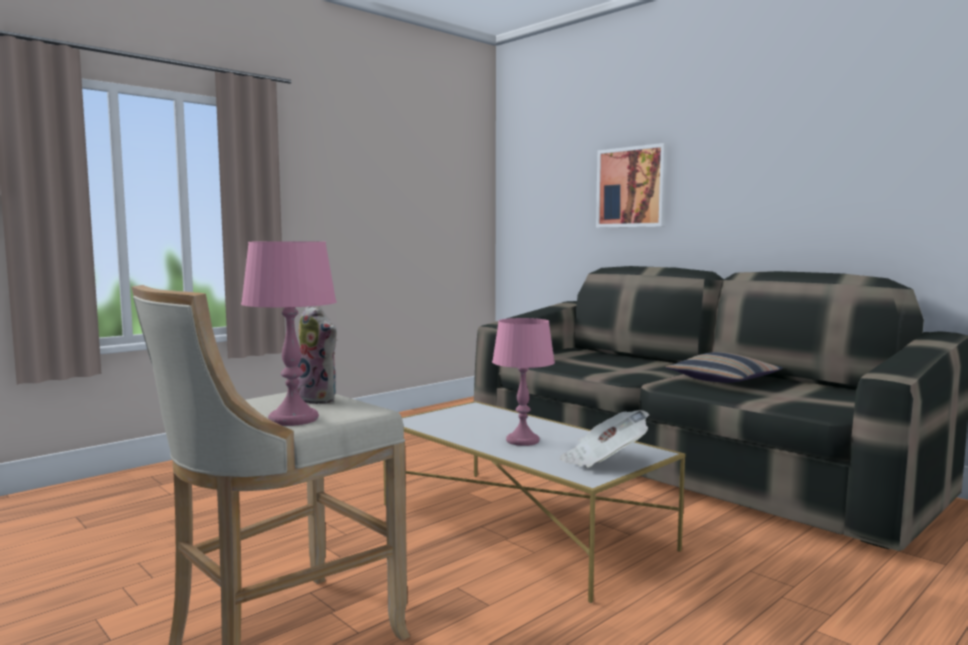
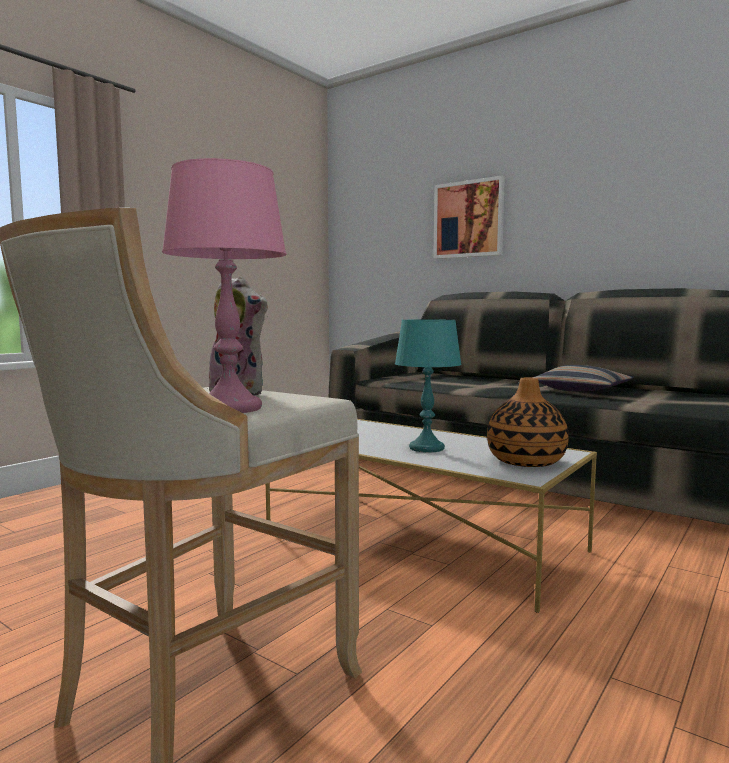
camera: 10 degrees left, 0 degrees up
pink table lamp [492,318,555,446] -> turquoise table lamp [395,319,462,453]
newspaper [560,410,649,468] -> vase [487,377,569,467]

